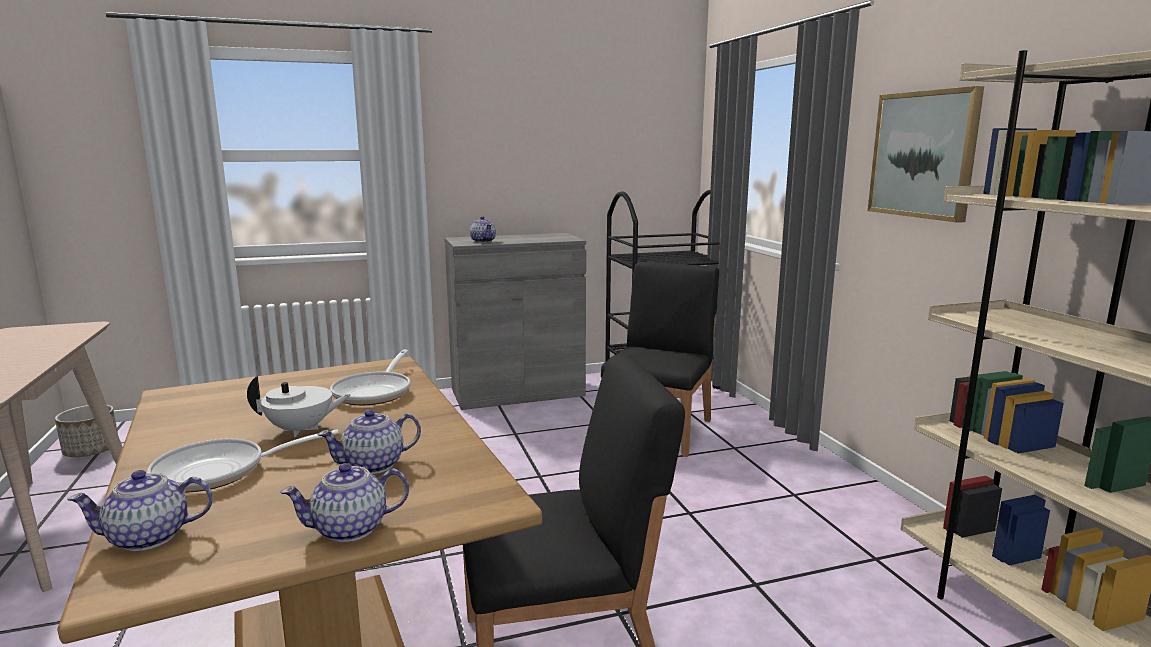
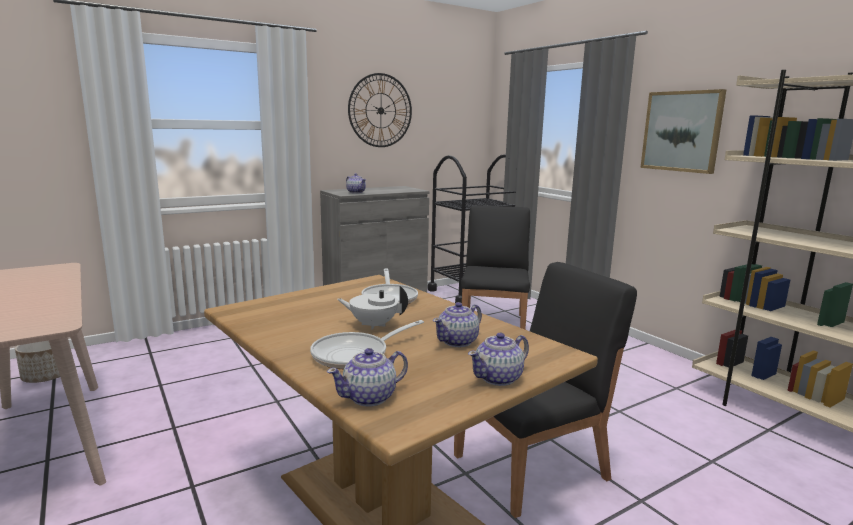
camera: 15 degrees left, 0 degrees up
white teapot [247,375,350,437] -> white teapot turned 150 degrees counterclockwise [337,286,408,330]
none -> wall clock [348,73,412,147]

